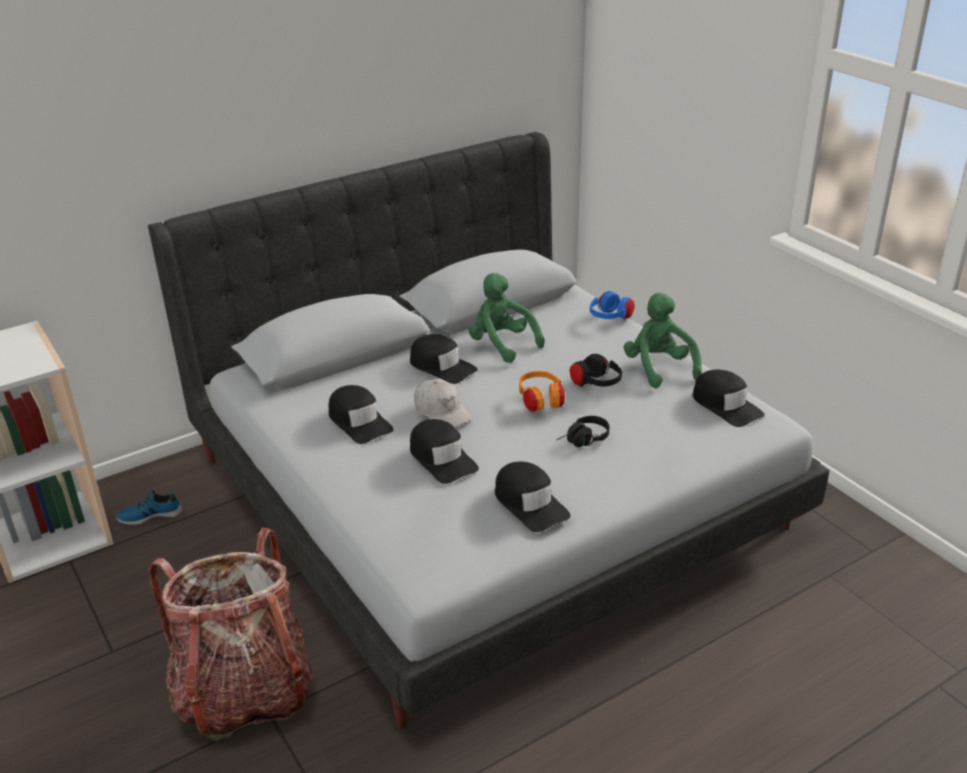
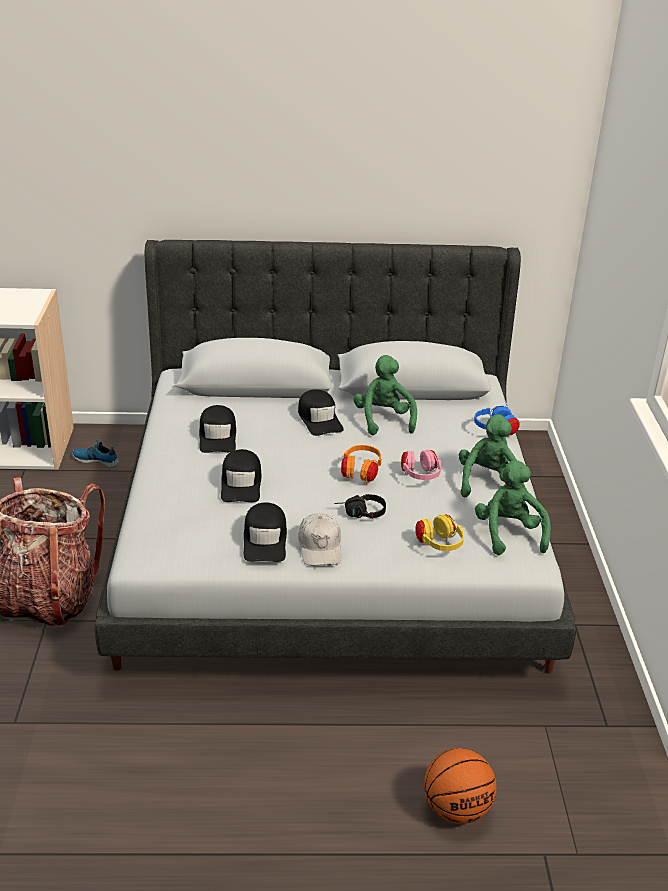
camera: 30 degrees right, 0 degrees up
white cap [414,379,472,427] -> white cap moved to [298,513,341,566]
black headphones [570,354,622,387] -> pink headphones [401,449,441,480]
black cap [693,370,764,427] -> green plush toy [475,460,551,555]
none -> yellow headphones [415,514,464,551]
none -> basketball [424,748,496,824]

